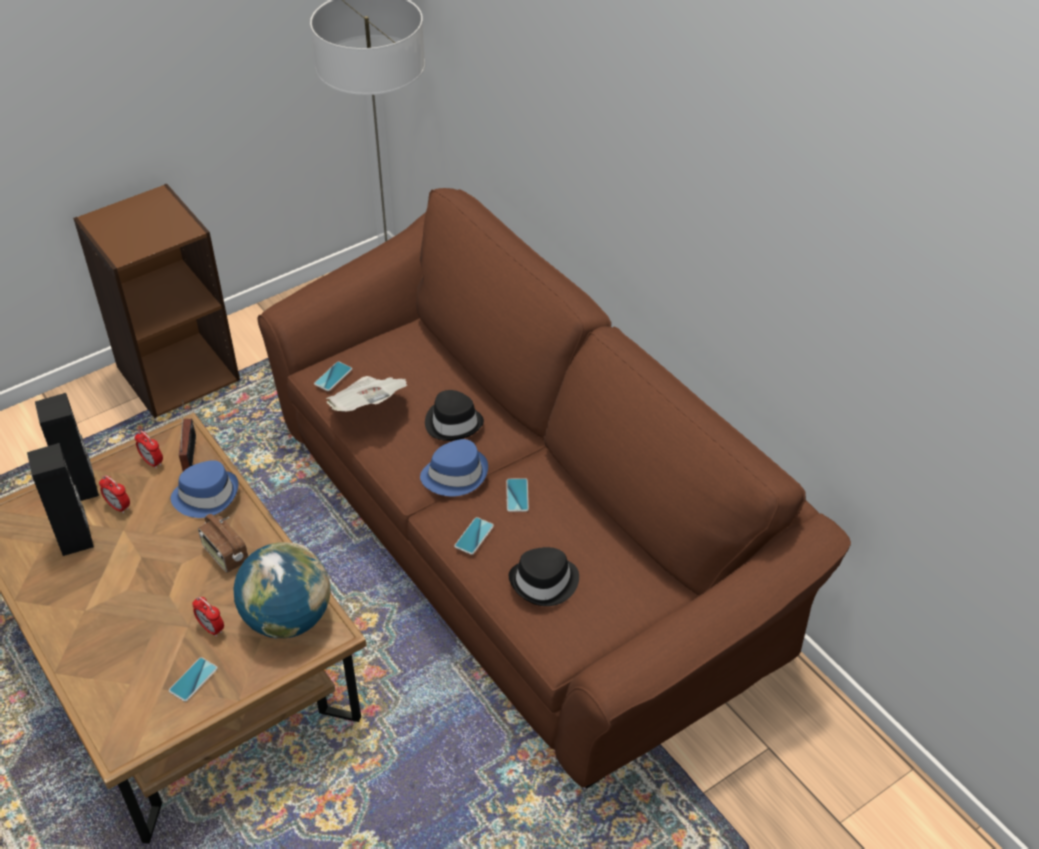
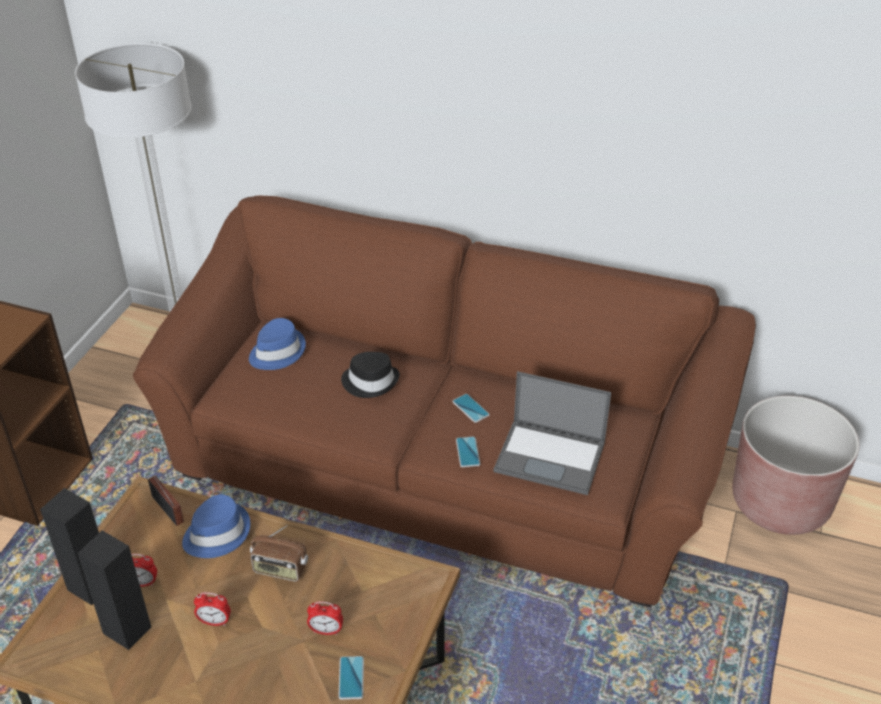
camera: 35 degrees left, 5 degrees down
alarm clock [135,430,163,469] -> alarm clock moved to [194,592,231,626]
globe [233,542,331,639] -> none
phone [314,361,352,391] -> none
newspaper [326,376,407,412] -> none
blue hat [420,439,488,496] -> blue hat moved to [249,318,306,370]
black hat [509,547,579,606] -> laptop [493,371,611,495]
none -> brown planter [732,396,859,535]

